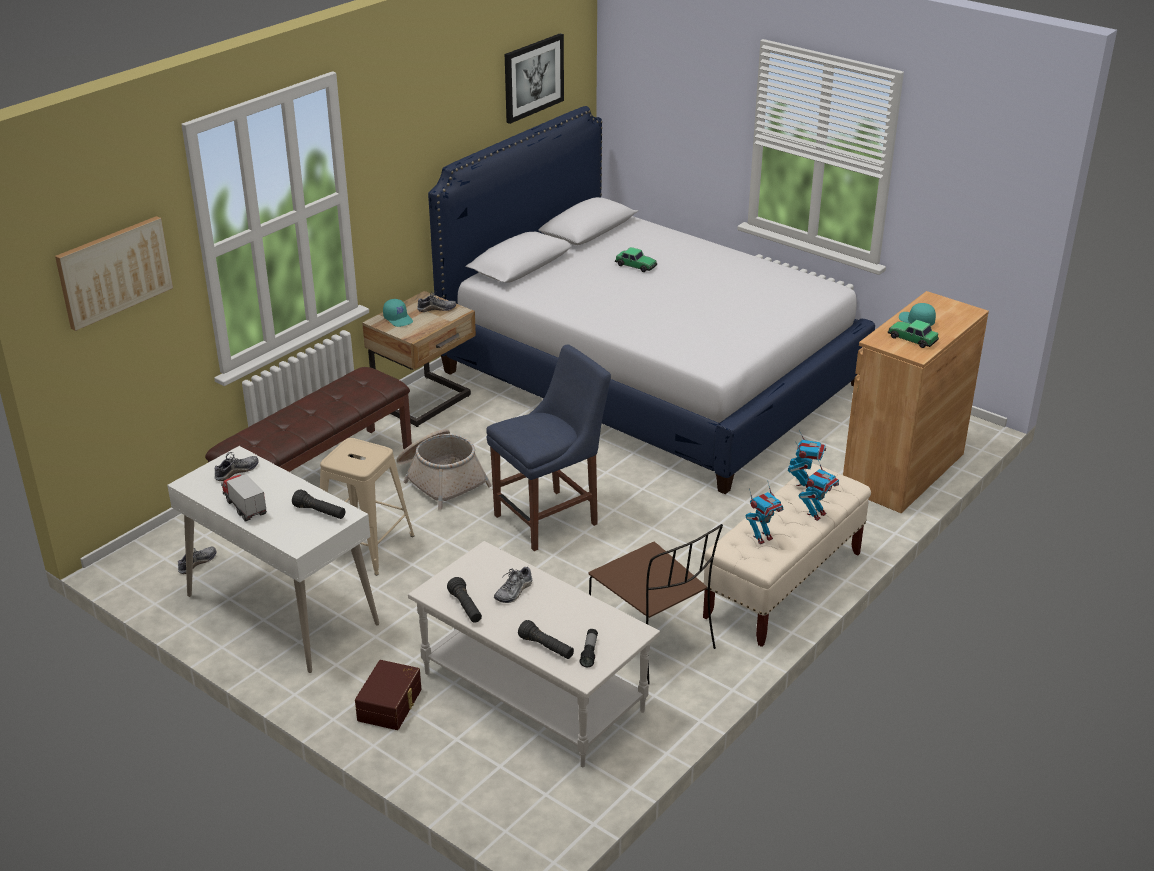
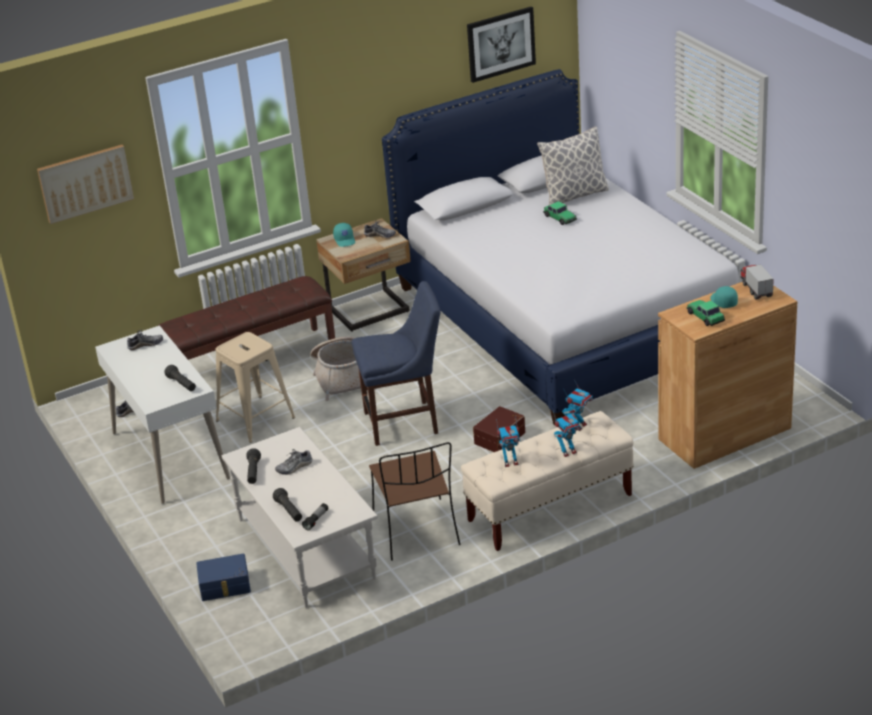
camera: 25 degrees right, 0 degrees up
toy truck [221,474,267,522] -> toy truck moved to [740,264,774,300]
brown storage box [355,660,421,730] -> brown storage box moved to [473,406,525,452]
none -> blue storage box [196,553,251,601]
none -> pillow [537,126,609,205]

